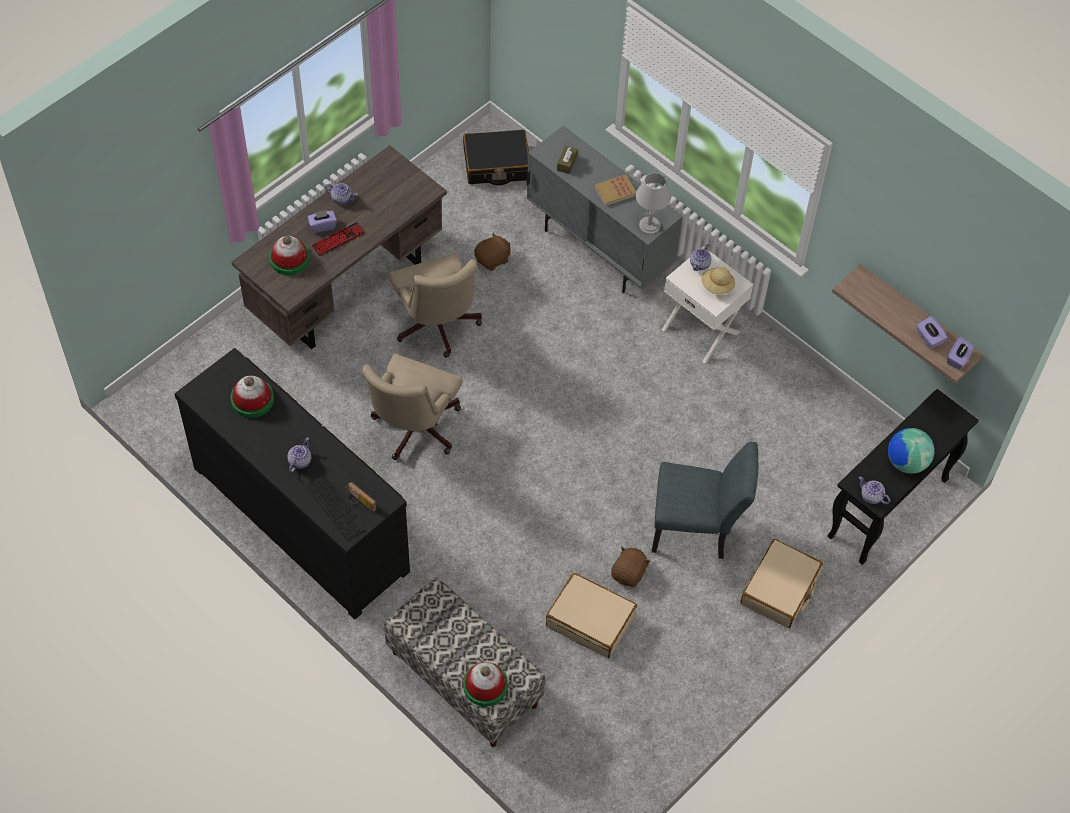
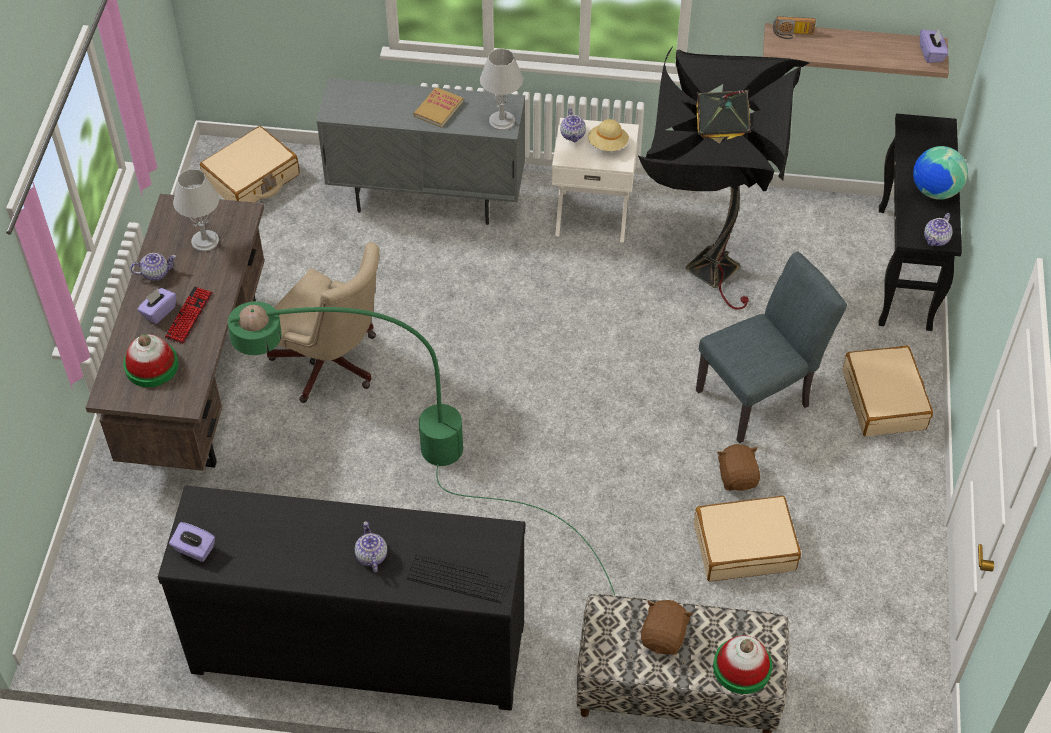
camera: 35 degrees left, 5 degrees down
hat [231,375,274,418] -> none
radio [345,482,377,512] -> radio moved to [773,16,816,39]
beige office chair [362,353,462,460] -> green floor lamp [228,301,615,596]
black suitcase [463,130,529,185] -> beige suitcase [200,126,300,202]
brown plush toy [474,232,510,271] -> brown plush toy moved to [641,600,693,655]
brown tissue box [557,146,578,174] -> none
teapot [859,476,890,504] -> teapot turned 60 degrees counterclockwise [924,213,952,246]
purple tissue box [916,316,948,349] -> purple tissue box moved to [169,522,215,562]
none -> grey table lamp [173,169,219,251]
none -> black floor lamp [638,45,809,310]

